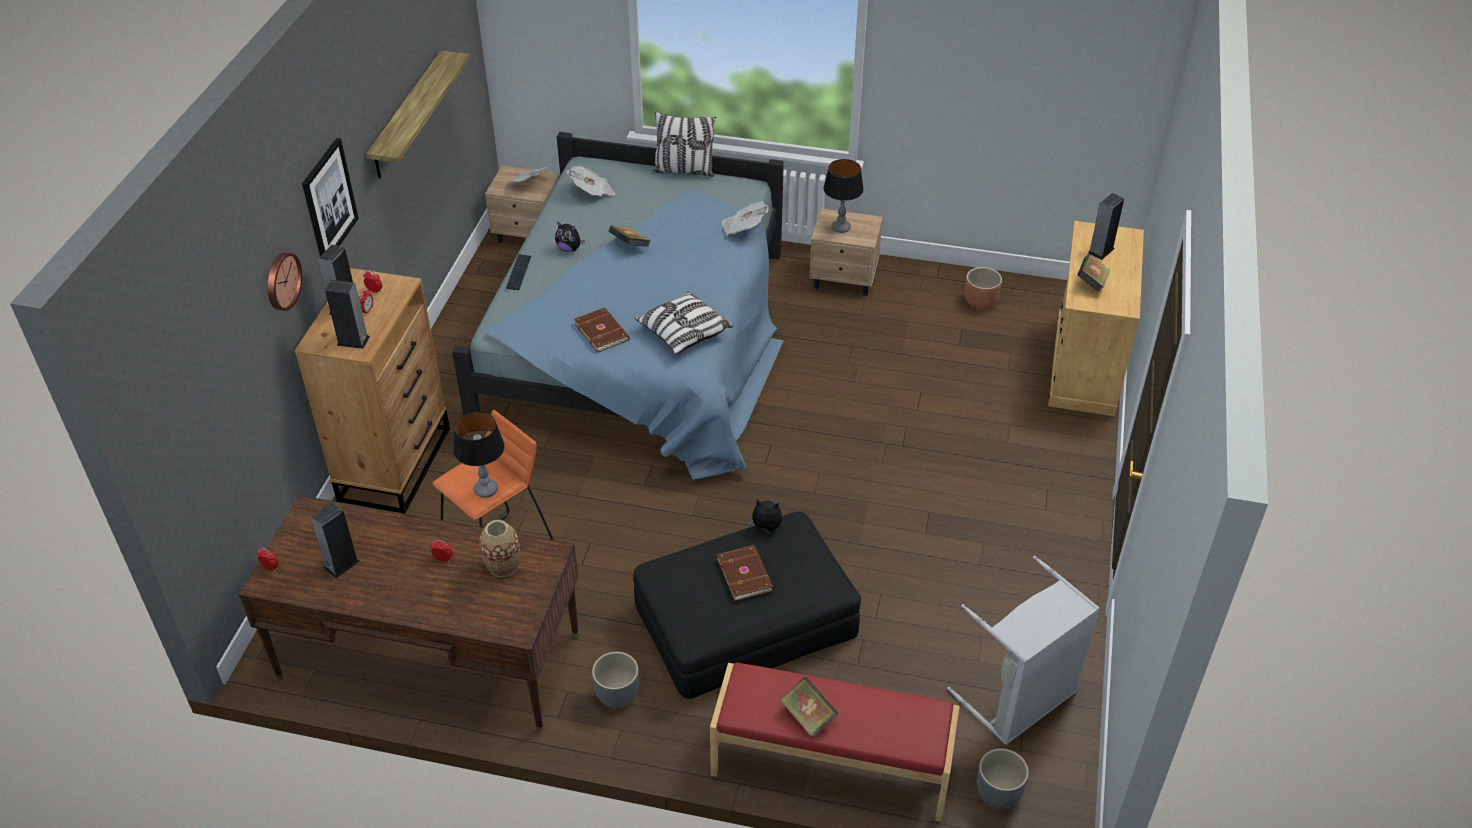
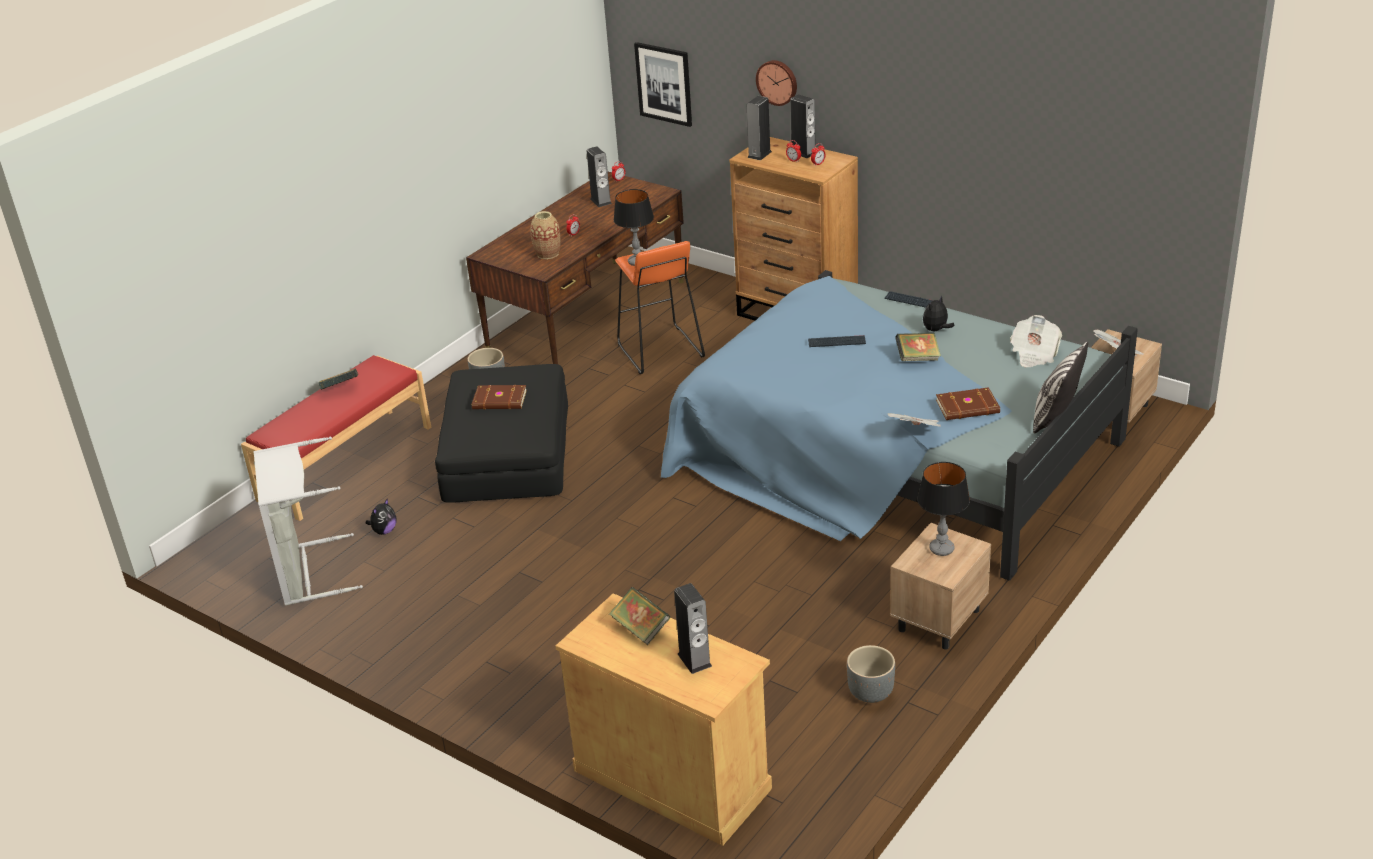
camera: 115 degrees right, 10 degrees down
picture [302,138,359,256] -> picture moved to [634,42,692,127]
shelf [366,50,470,179] -> none
brown book [574,307,630,353] -> brown book moved to [936,387,1000,420]
pillow [635,291,733,355] -> none
plush toy [748,500,782,537] -> plush toy moved to [366,498,397,535]
brown planter [965,267,1002,309] -> none
grey planter [977,748,1029,808] -> grey planter moved to [847,645,895,703]
none -> keyboard [808,335,866,347]

